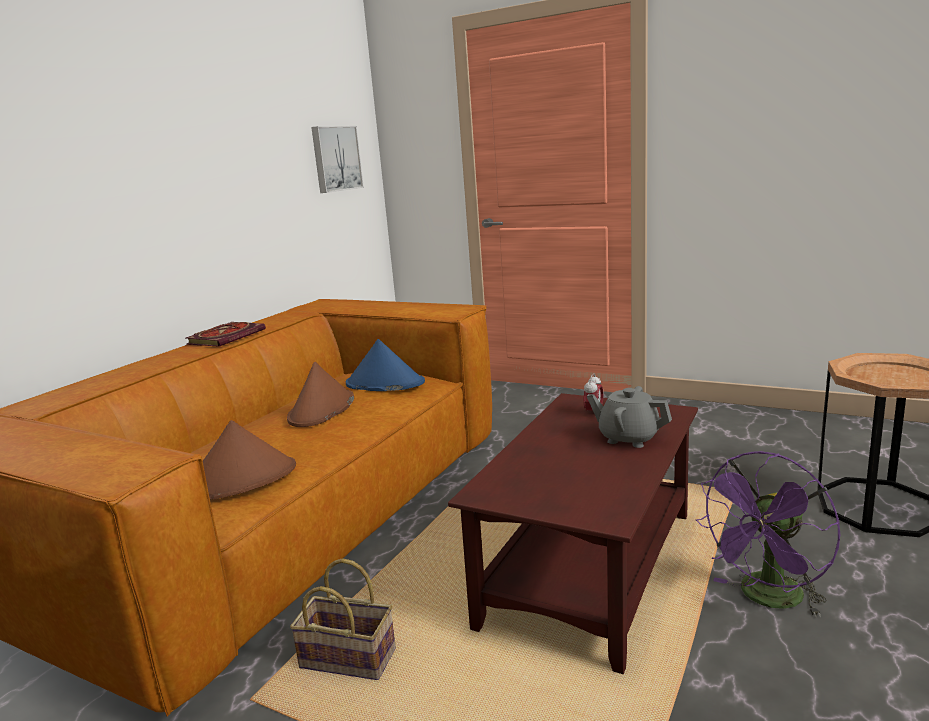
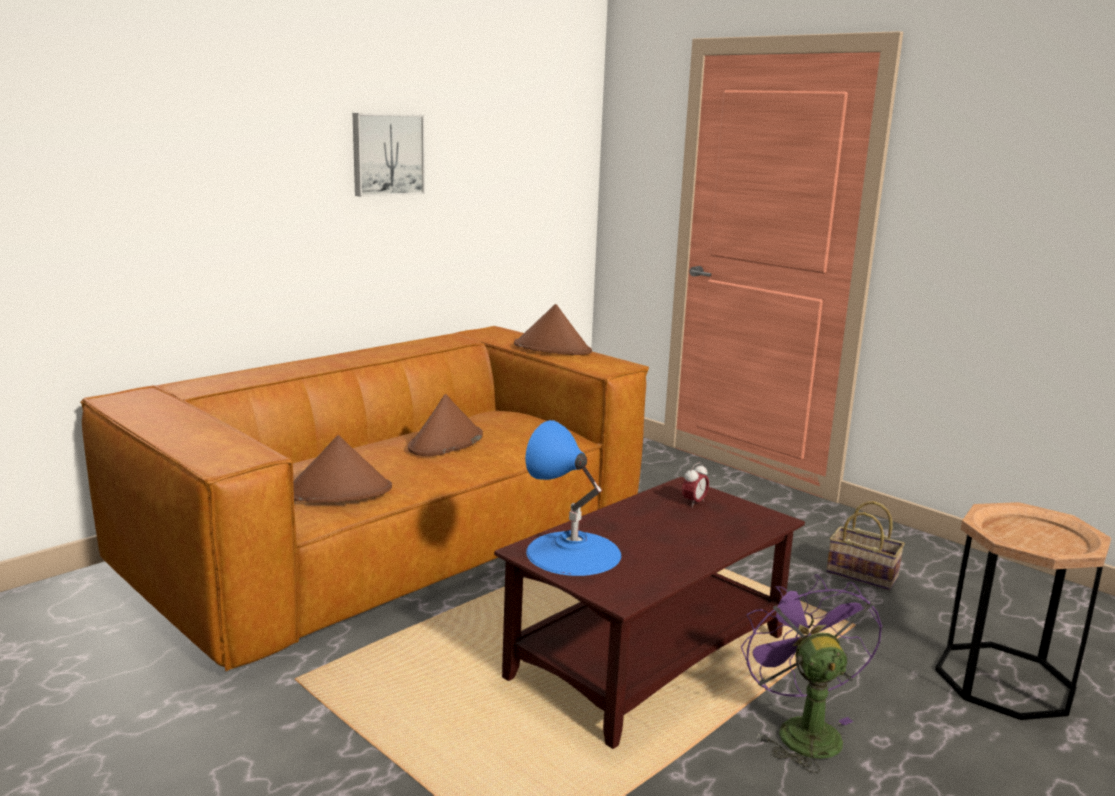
camera: 15 degrees right, 0 degrees up
book [186,322,266,347] -> none
basket [290,558,396,680] -> basket moved to [826,501,905,590]
picture [311,126,364,193] -> picture moved to [353,113,425,197]
blue hat [346,339,425,391] -> none
grey teapot [587,386,672,448] -> none
purple fan [695,451,840,617] -> purple fan turned 105 degrees clockwise [741,574,882,773]
none -> brown hat [514,304,592,355]
none -> blue table lamp [525,420,621,576]

